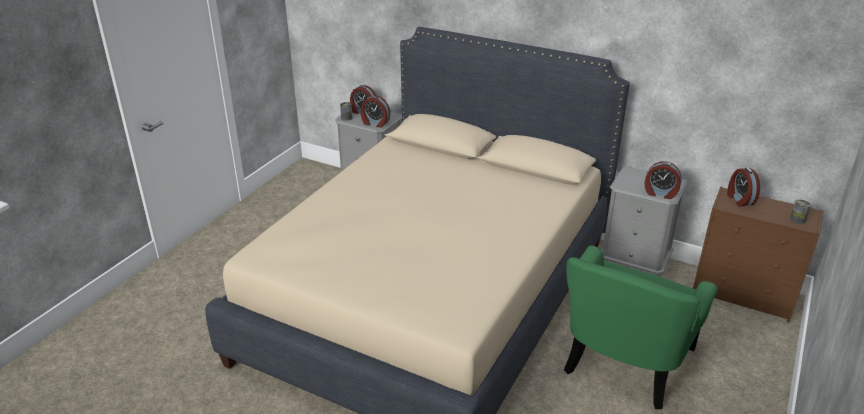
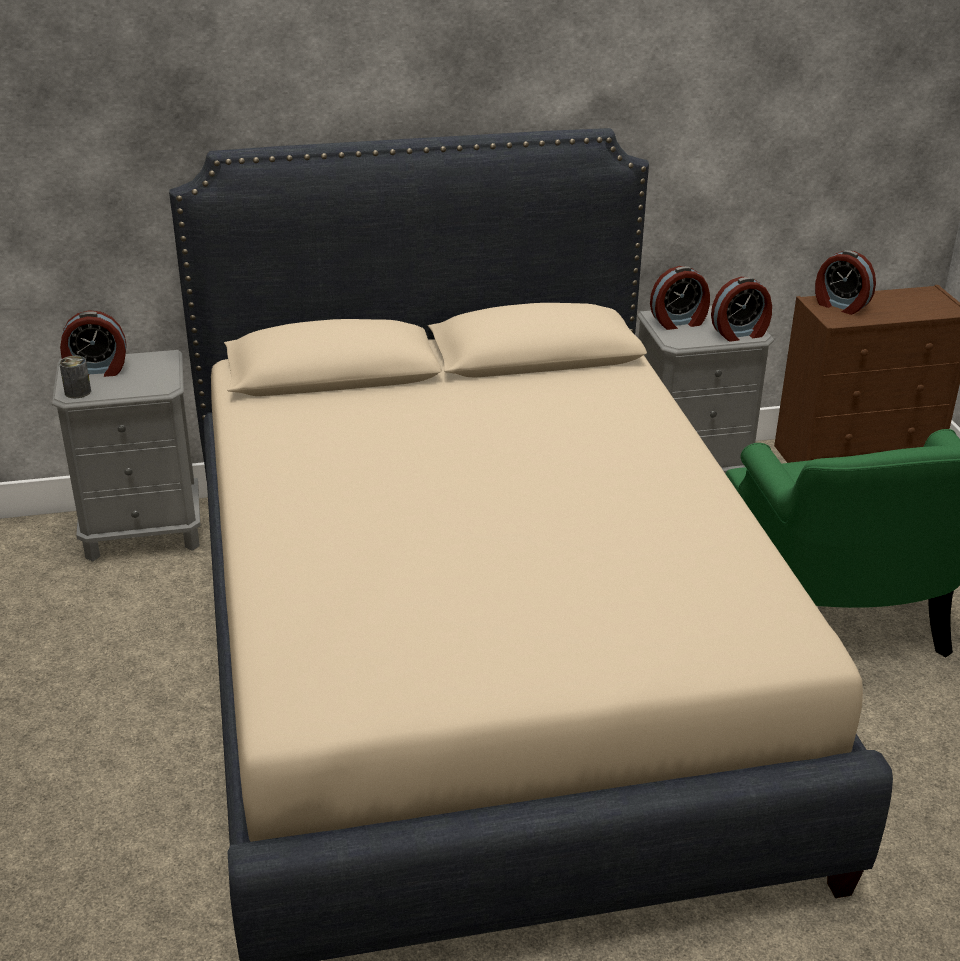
camera: 40 degrees left, 0 degrees up
alarm clock [361,96,390,128] -> alarm clock moved to [650,266,710,330]
can [790,200,811,224] -> none

